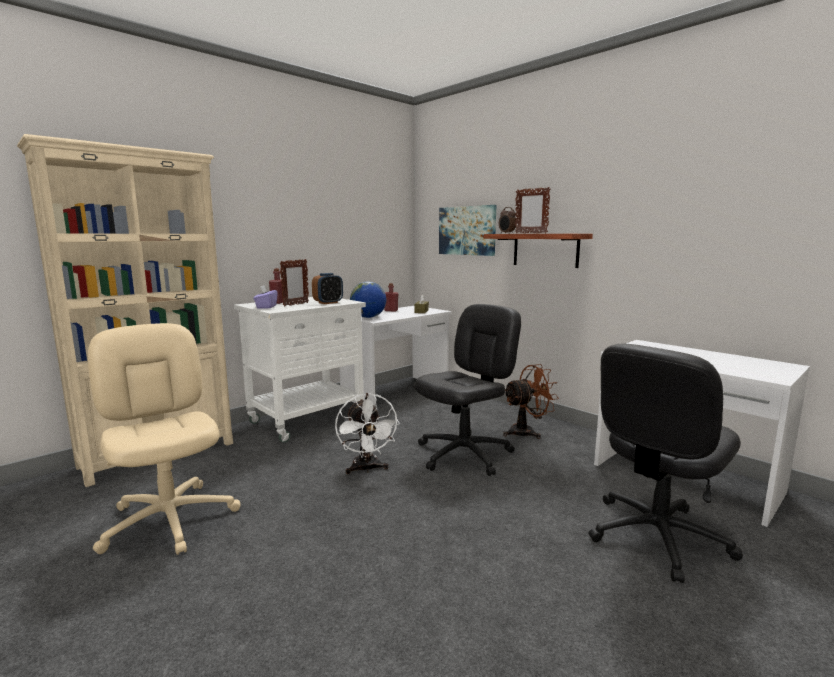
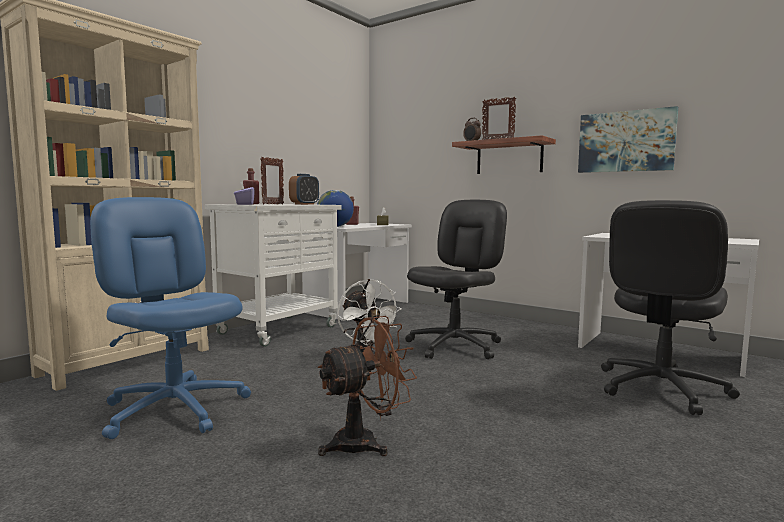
camera: 10 degrees left, 5 degrees down
beige office chair [88,323,241,555] -> blue office chair [90,197,251,439]
picture [439,205,496,256] -> picture moved to [578,106,678,173]
brown fan [503,364,559,439] -> brown fan moved to [318,316,417,456]

